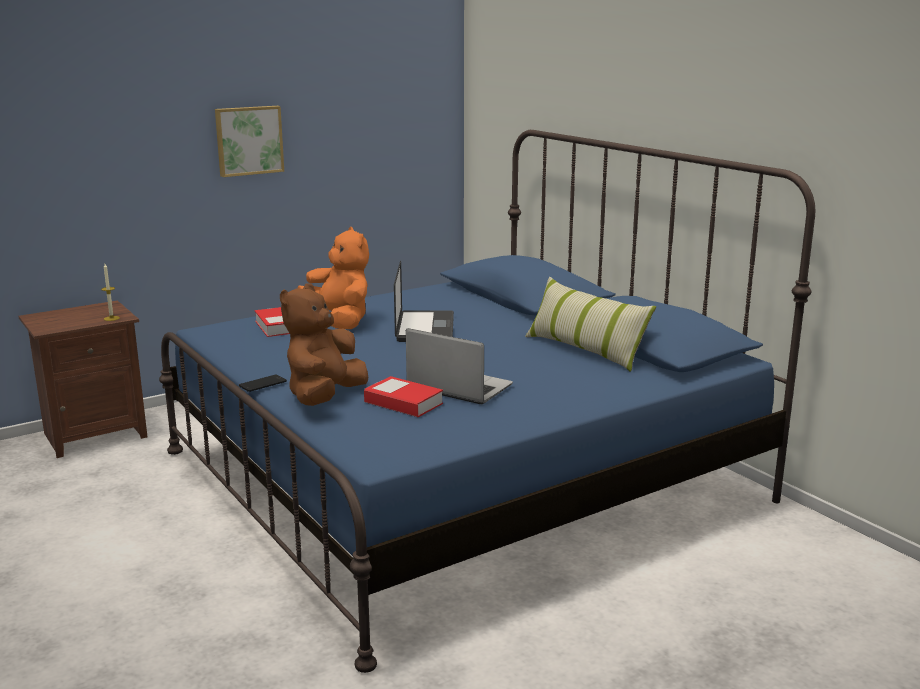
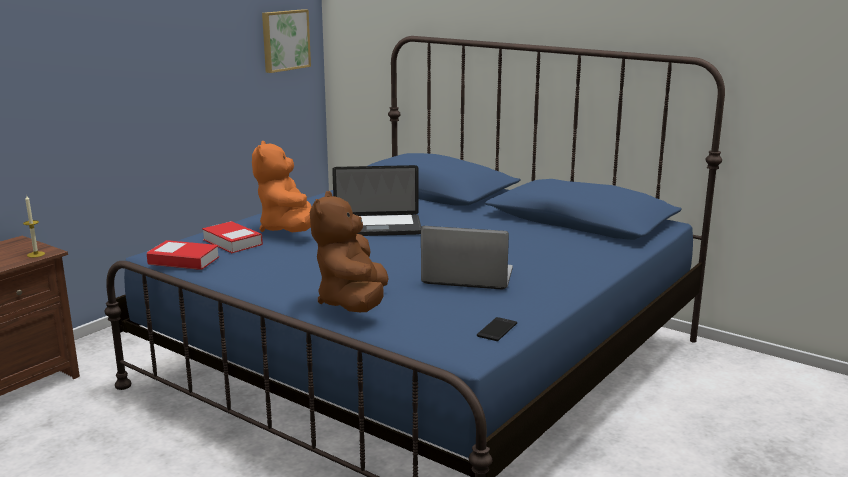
camera: 20 degrees left, 0 degrees up
picture [215,106,284,177] -> picture moved to [262,9,311,73]
phone [239,374,287,392] -> phone moved to [477,317,517,341]
orange plush toy [298,227,369,329] -> orange plush toy turned 135 degrees counterclockwise [252,141,312,232]
book [364,376,443,417] -> book moved to [147,240,219,270]
laptop [394,261,454,342] -> laptop turned 105 degrees clockwise [332,165,421,236]
pillow [525,277,656,372] -> none

